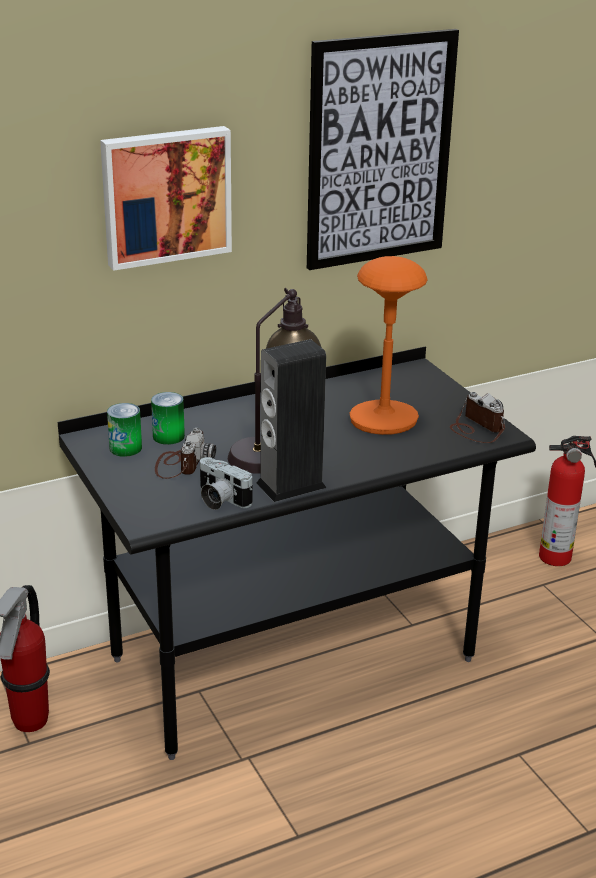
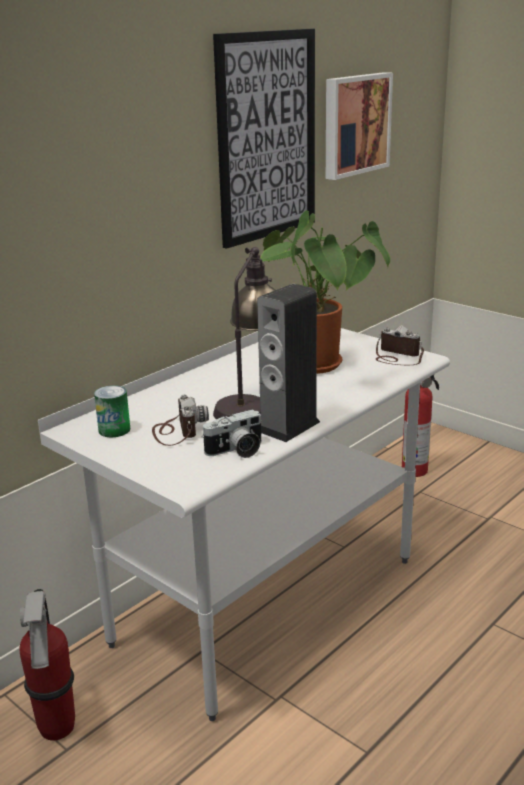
camera: 20 degrees left, 5 degrees down
black desk [58,346,536,760] -> white desk [38,328,450,721]
picture [100,126,232,271] -> picture moved to [326,72,393,180]
can [151,392,185,445] -> none
camera [200,457,252,510] -> camera turned 45 degrees counterclockwise [202,409,262,458]
orange table lamp [350,256,427,435] -> potted plant [260,210,390,374]

